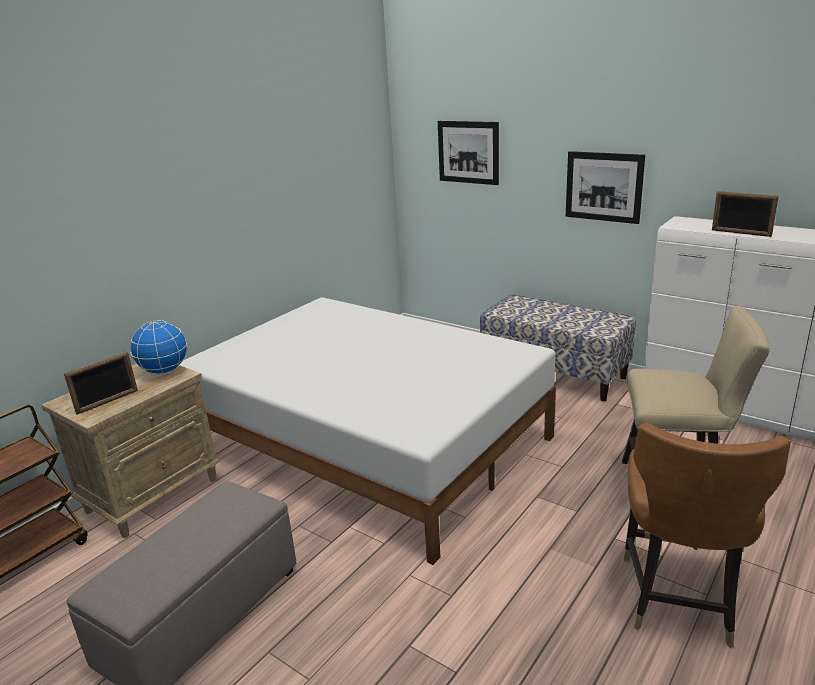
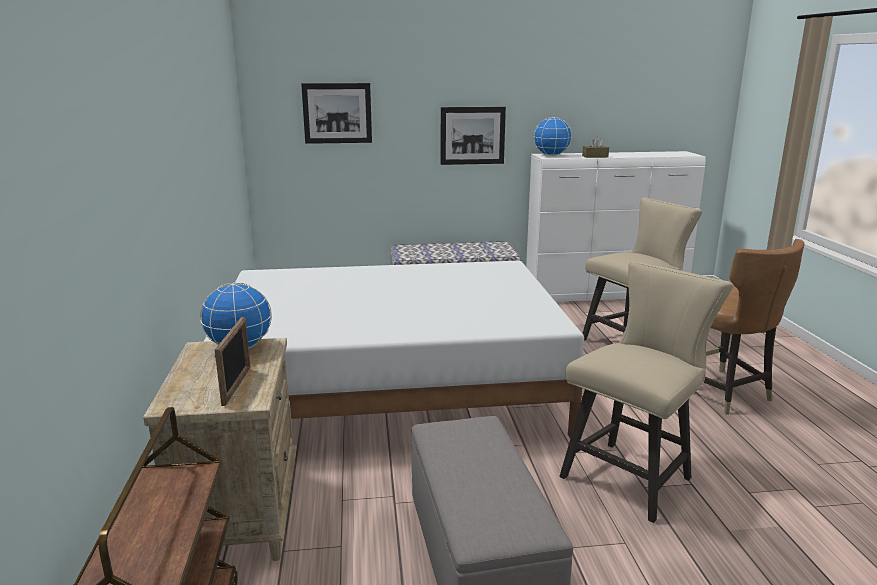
camera: 45 degrees left, 5 degrees down
picture frame [712,191,779,237] -> brown tissue box [582,137,609,158]
none -> globe [534,117,572,156]
none -> beige chair [560,261,733,523]

